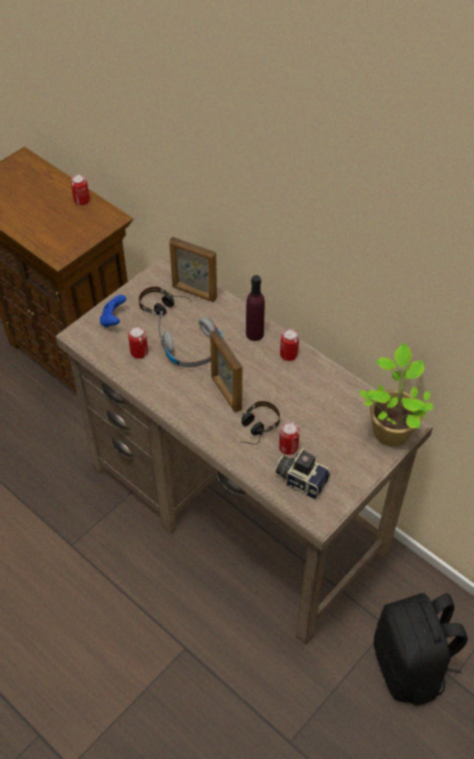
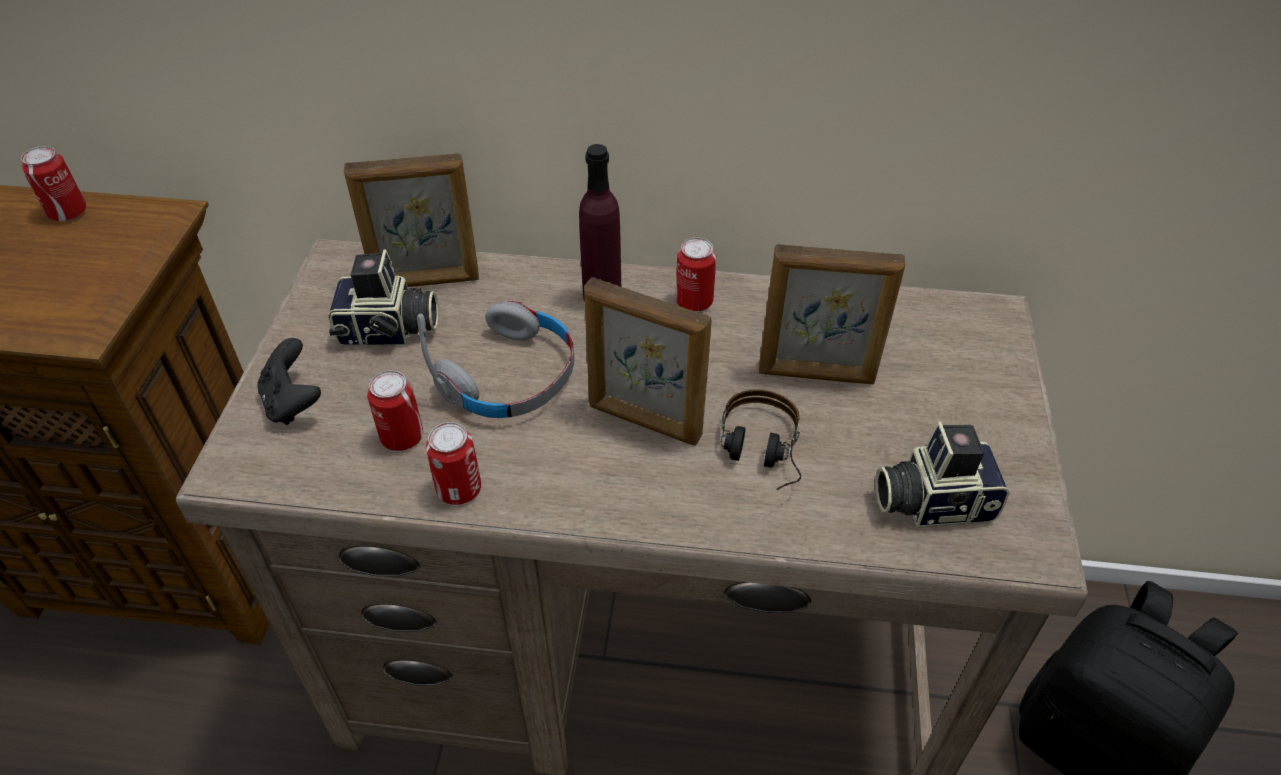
camera: 35 degrees left, 5 degrees down
blue game controller [100,295,126,327] -> black game controller [257,338,321,425]
headphones [139,286,191,315] -> camera [328,250,439,346]
can [279,421,299,455] -> can moved to [426,422,481,505]
potted plant [359,343,434,447] -> none
none -> picture frame [759,244,905,384]

